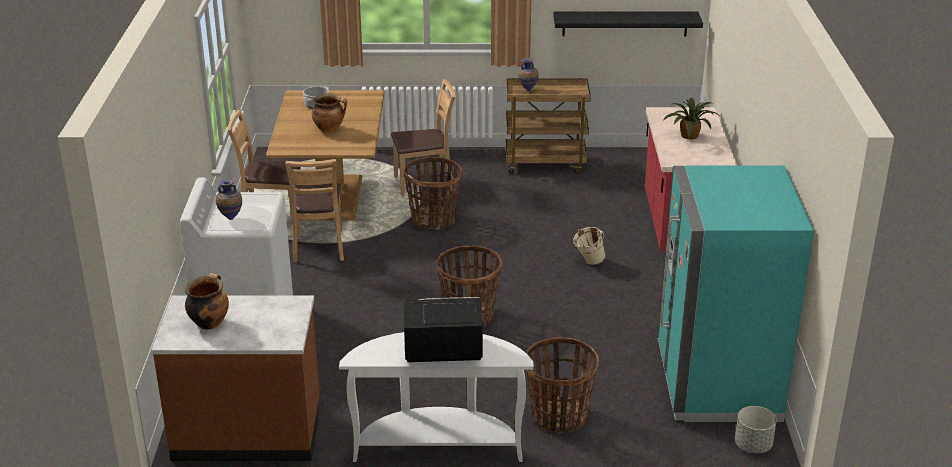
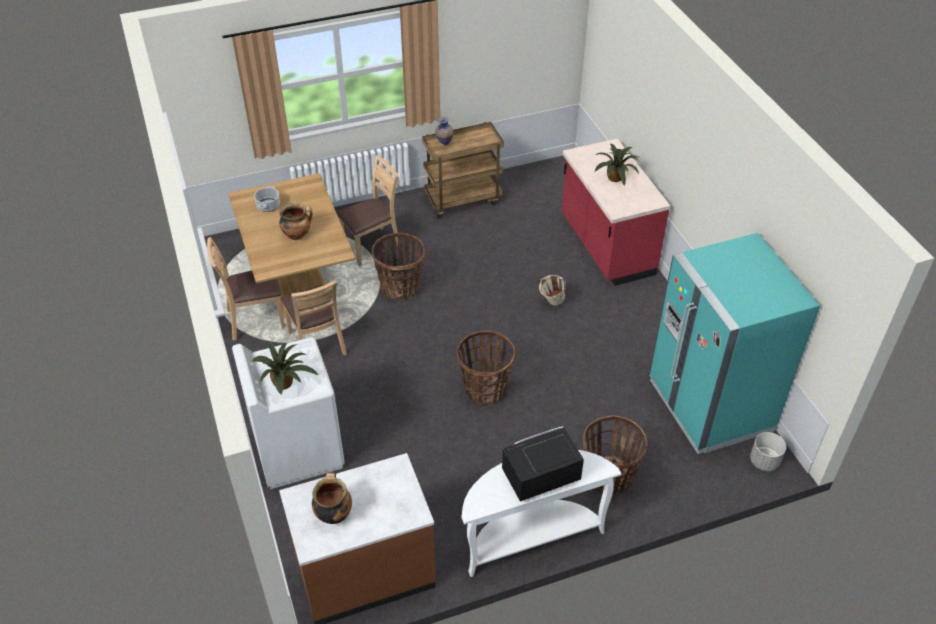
camera: 20 degrees left, 15 degrees up
vase [216,179,242,220] -> potted plant [251,343,318,395]
black shelf [553,11,703,36] -> none

